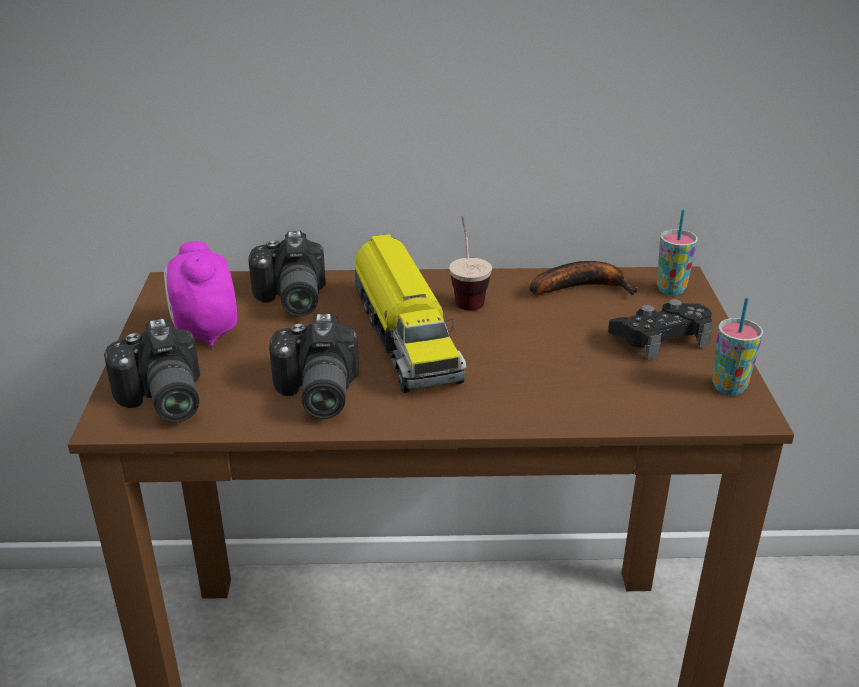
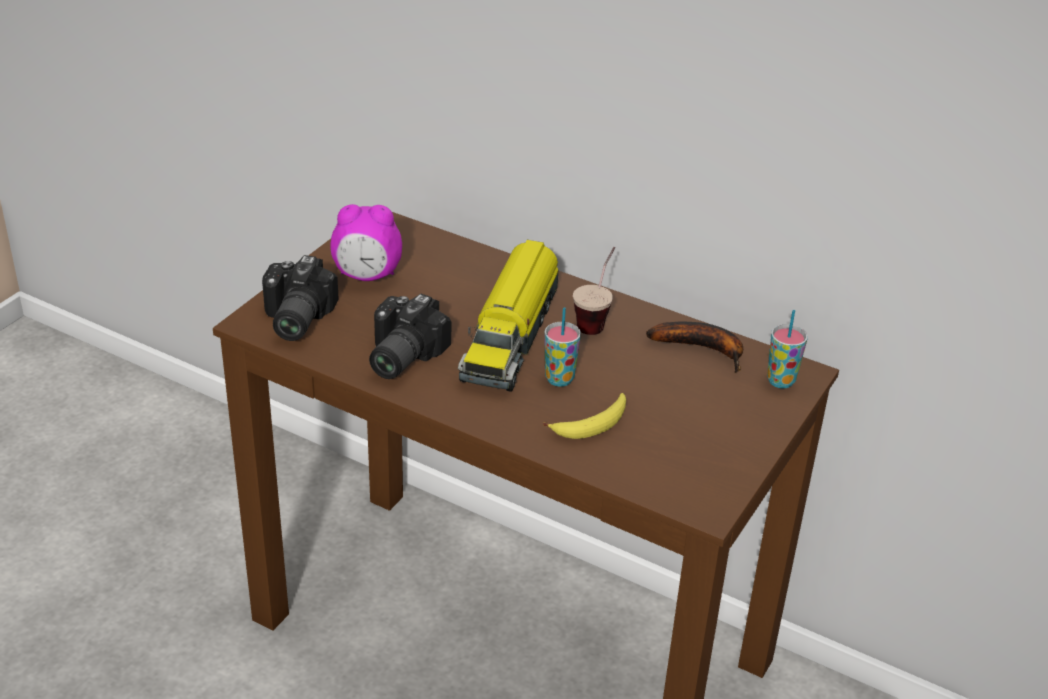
camera: 30 degrees right, 5 degrees up
alarm clock [164,241,237,347] -> alarm clock turned 105 degrees counterclockwise [330,204,402,281]
camera [249,231,326,316] -> none
black game controller [608,299,713,361] -> none
cup [712,298,763,395] -> cup moved to [544,307,581,387]
none -> banana [543,393,626,439]

